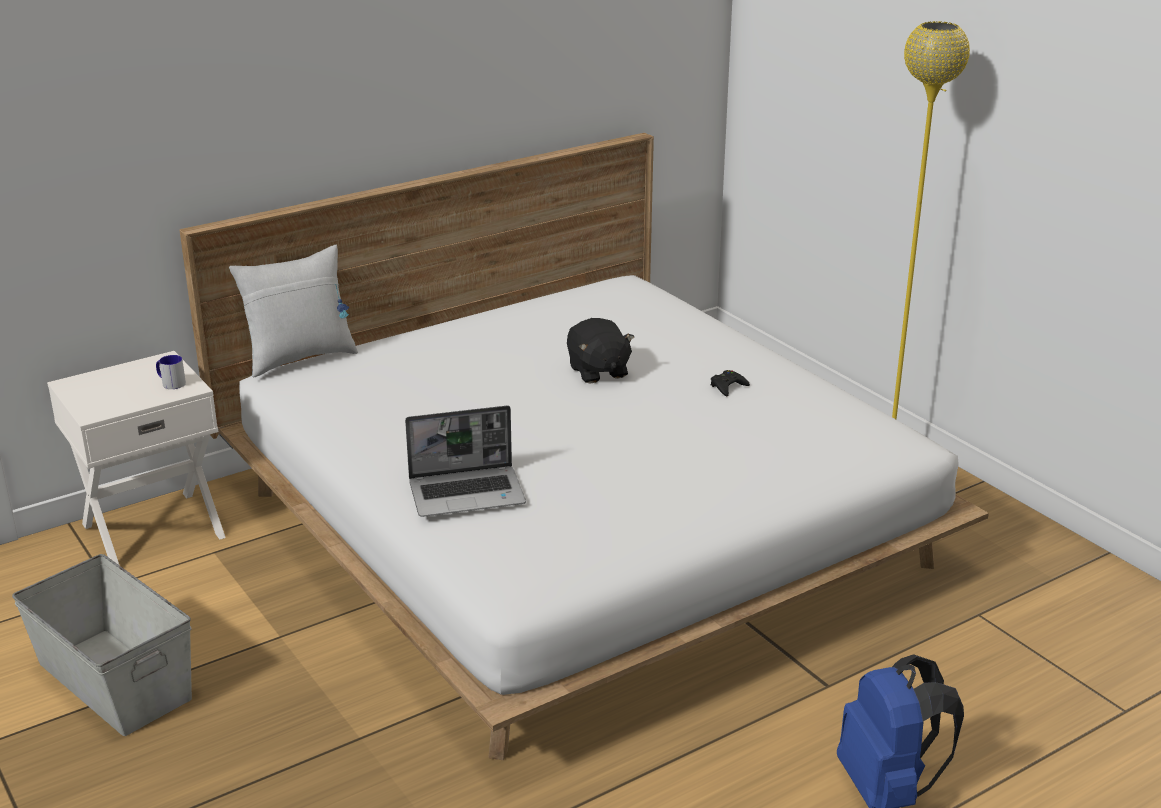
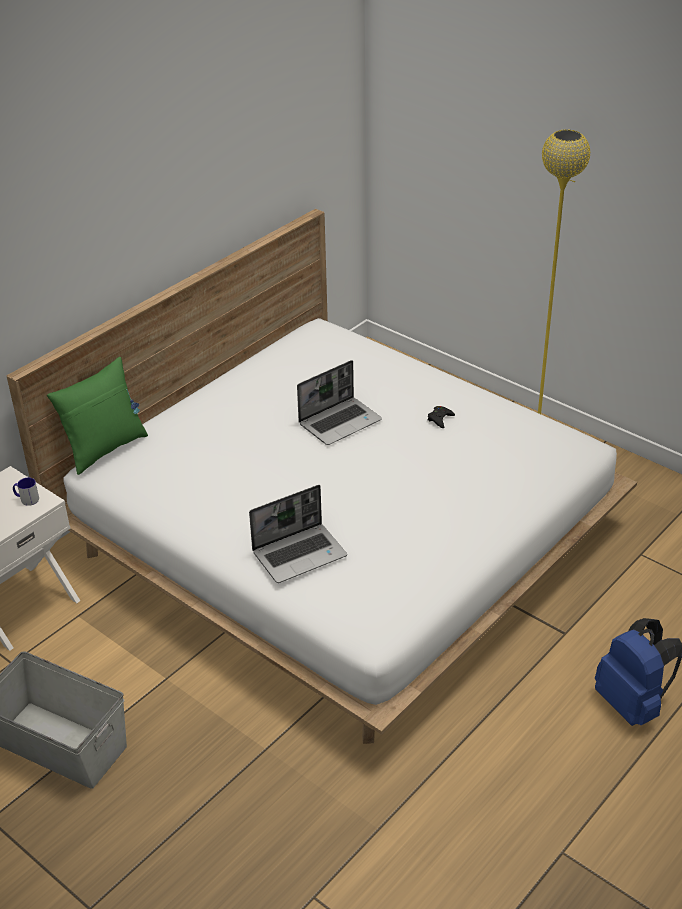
camera: 15 degrees left, 10 degrees up
grey pillow [229,245,358,377] -> green pillow [47,357,148,475]
black plush toy [567,318,634,384] -> laptop [297,360,382,445]

